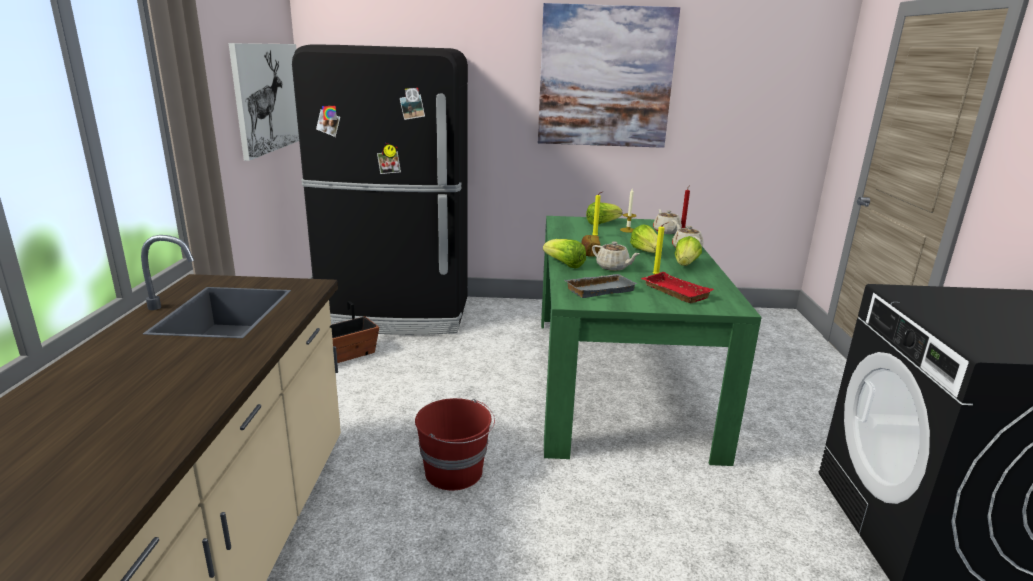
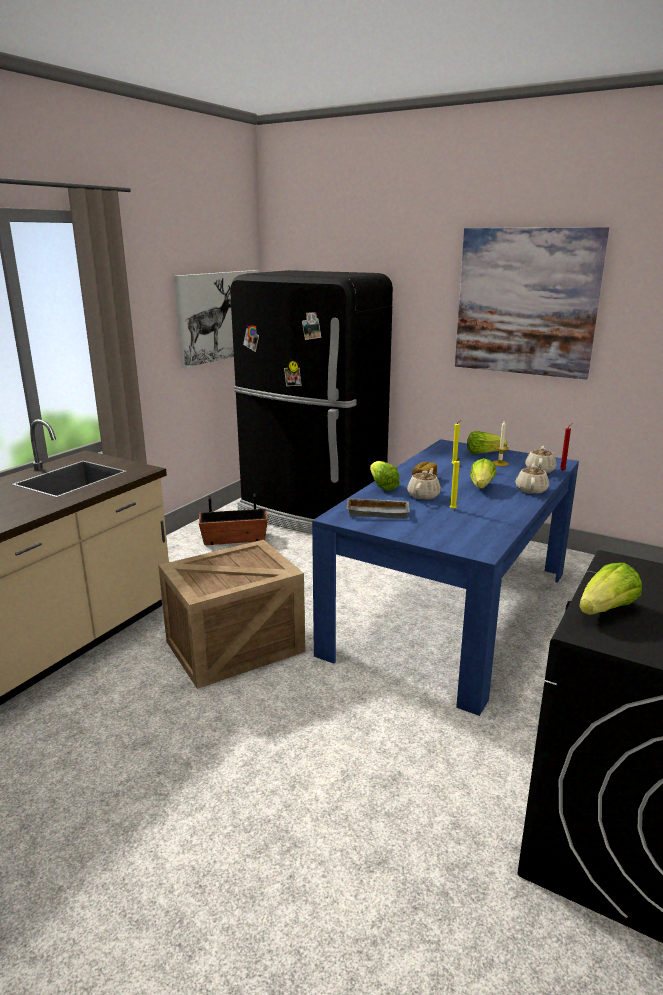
camera: 30 degrees right, 0 degrees up
red bucket [415,398,495,490] -> crate [158,540,305,689]
green dining table [541,216,761,466] -> blue dining table [312,439,579,716]
beige teapot [592,242,640,271] -> beige teapot turned 135 degrees counterclockwise [407,468,441,500]
red tray [641,272,714,303] -> none
lettuce [674,236,702,266] -> lettuce moved to [579,563,642,615]

